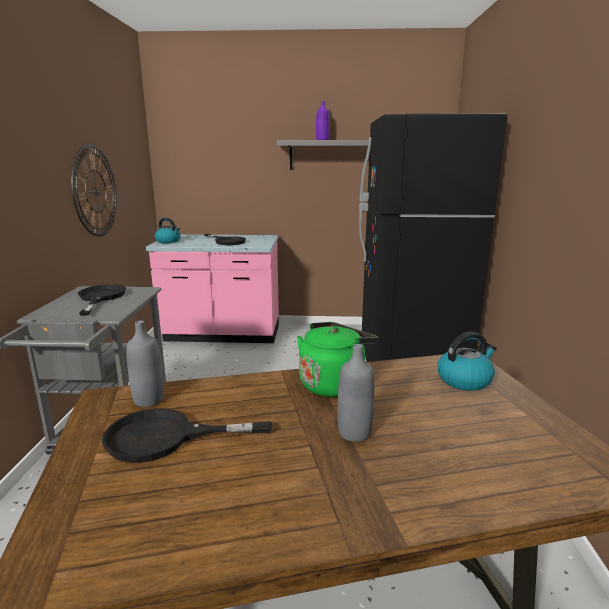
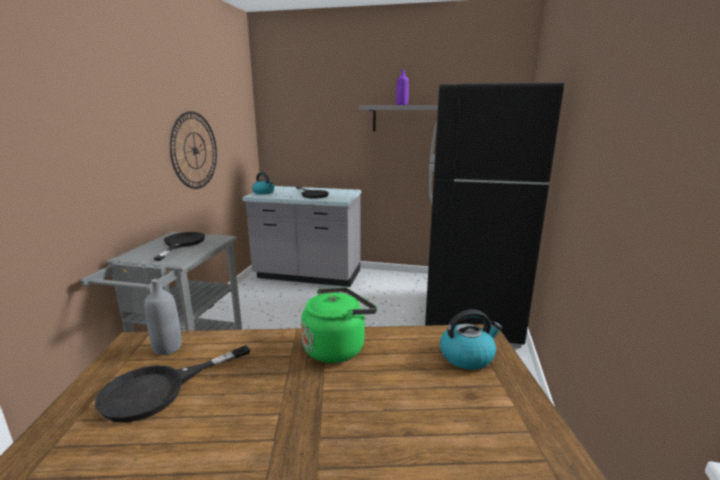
camera: 10 degrees right, 0 degrees up
black frying pan [101,408,272,463] -> black frying pan turned 45 degrees counterclockwise [95,345,250,423]
pink counter [146,234,279,343] -> grey counter [242,186,361,287]
grey bottle [338,344,374,442] -> none

